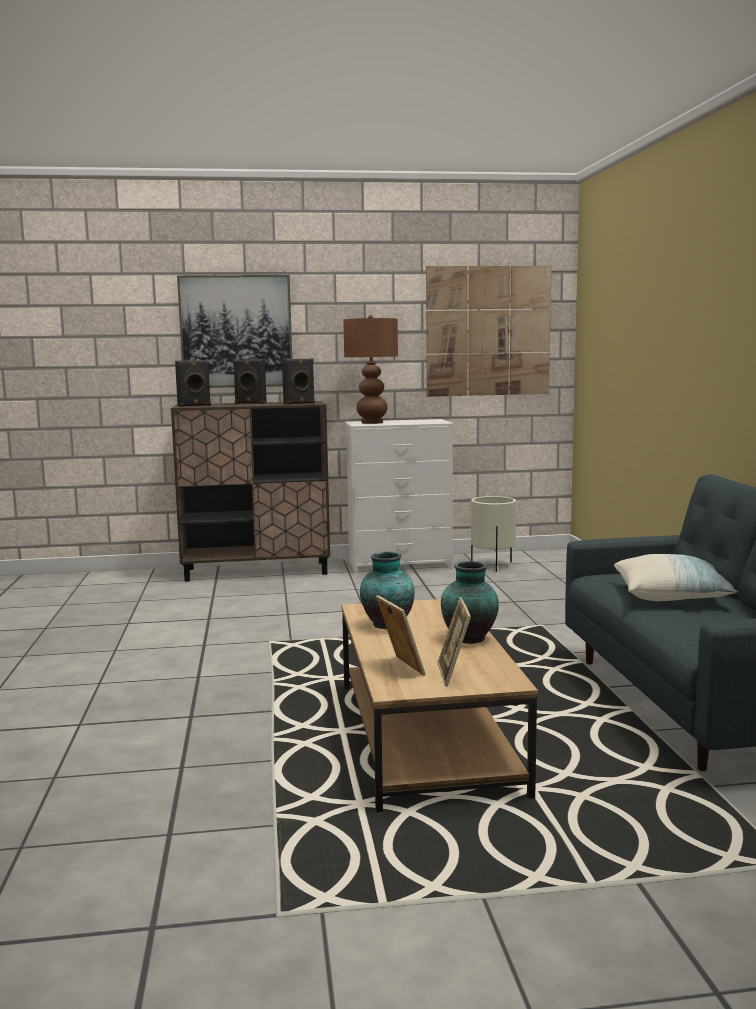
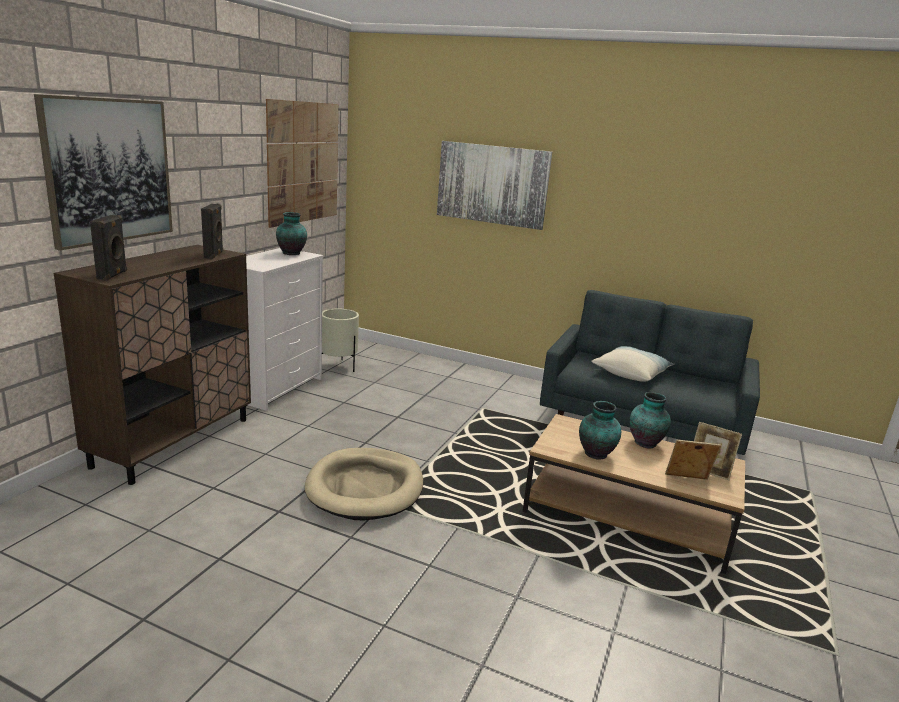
camera: 60 degrees left, 10 degrees up
black speaker [233,359,267,404] -> none
brown table lamp [343,315,398,424] -> none
none -> vase [276,212,307,255]
none -> beige dog bed [305,448,423,520]
none -> picture [437,141,552,230]

